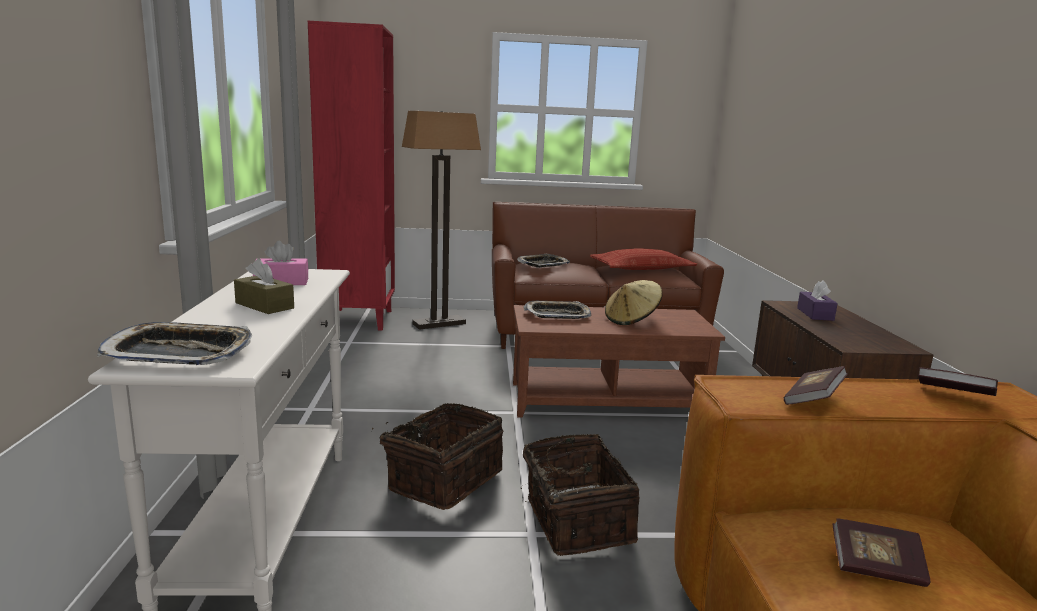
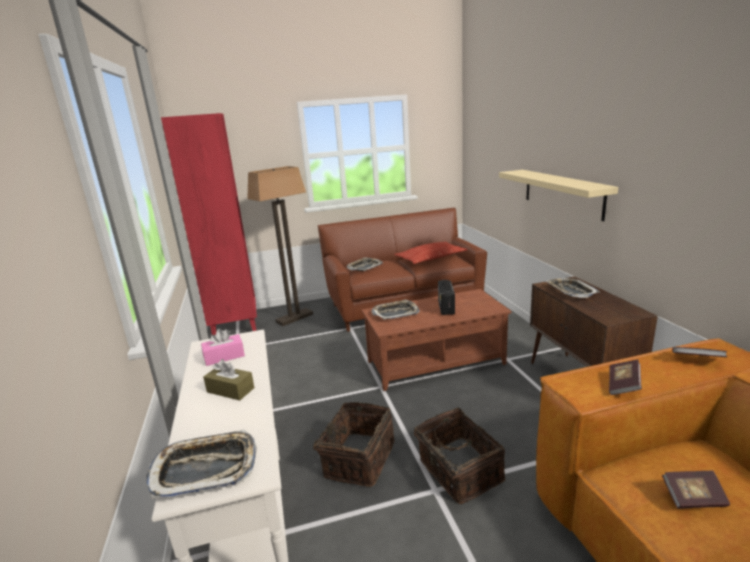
camera: 10 degrees left, 5 degrees up
beige hat [605,280,663,325] -> radio [438,280,455,315]
purple tissue box [797,280,838,321] -> tray [546,278,600,298]
none -> beige shelf [499,170,618,221]

